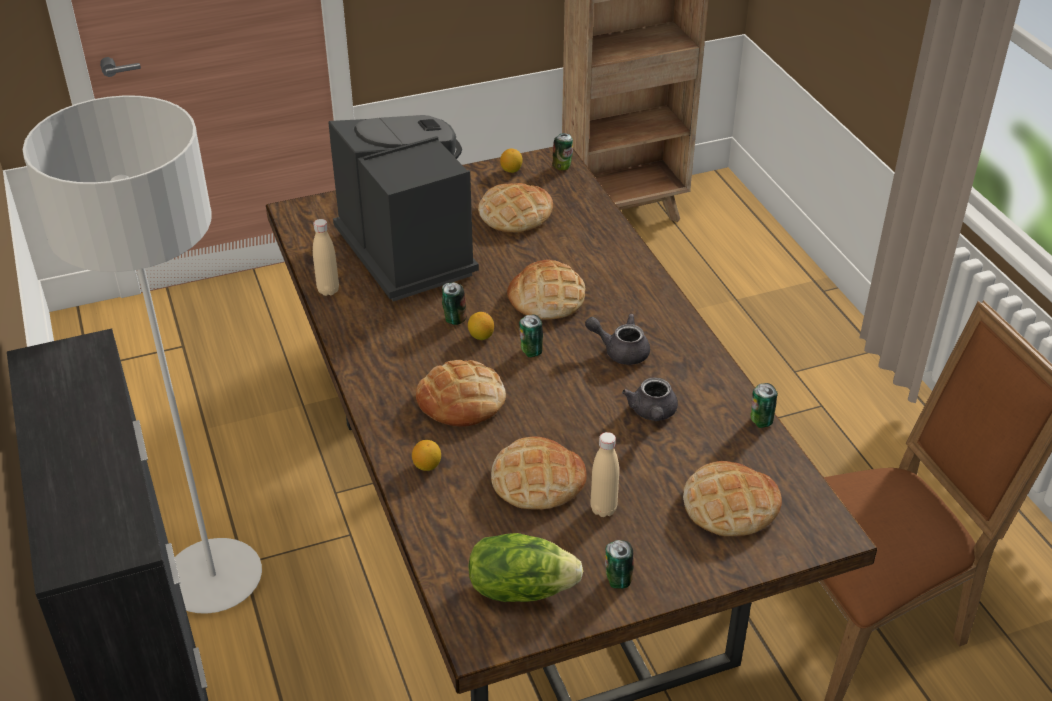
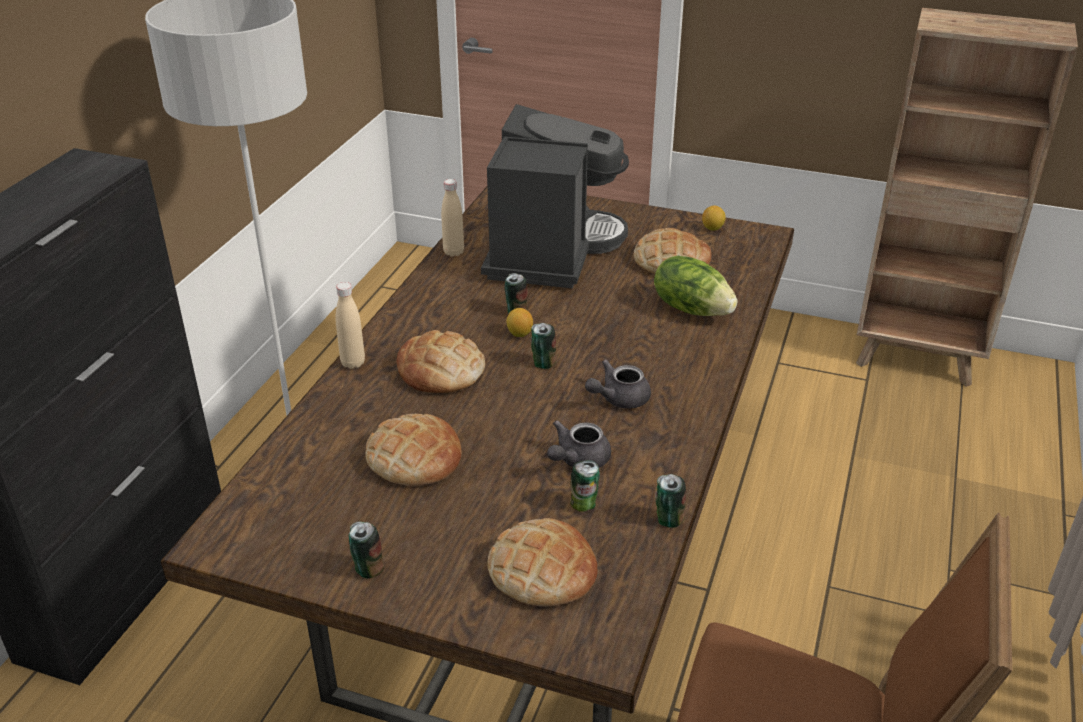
camera: 40 degrees right, 5 degrees down
lemon [412,440,441,471] -> none
lettuce [468,533,583,602] -> lettuce moved to [654,256,737,316]
bread [507,259,585,320] -> none
can [552,133,573,170] -> can moved to [570,460,600,512]
grey teapot [585,314,650,365] -> grey teapot turned 90 degrees counterclockwise [585,359,651,409]
beige bottle [591,432,619,517] -> beige bottle moved to [336,282,365,369]

